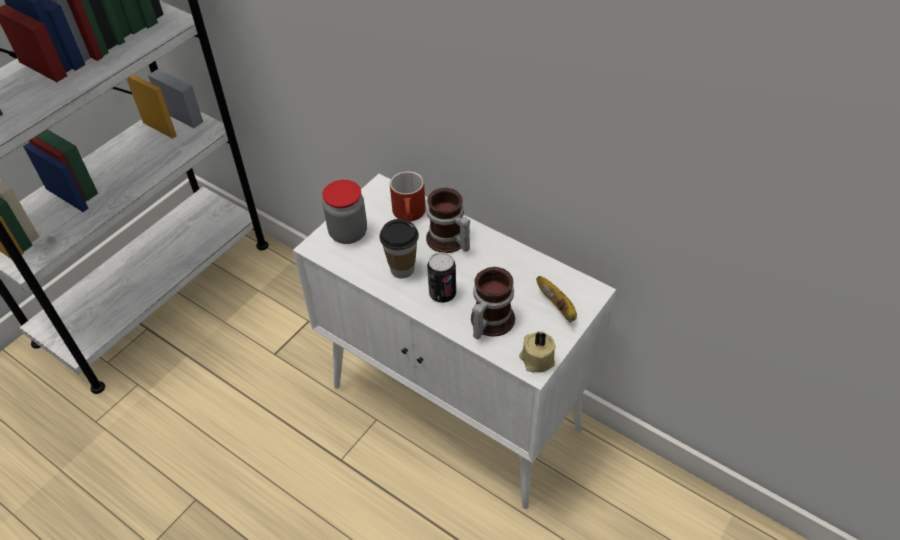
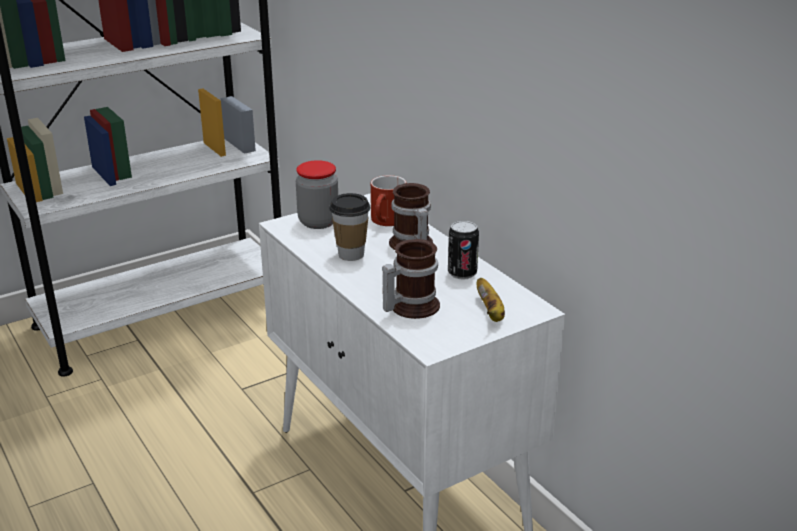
camera: 20 degrees right, 20 degrees down
can [427,252,456,303] -> can moved to [448,220,479,280]
beige candle [519,332,556,372] -> none

